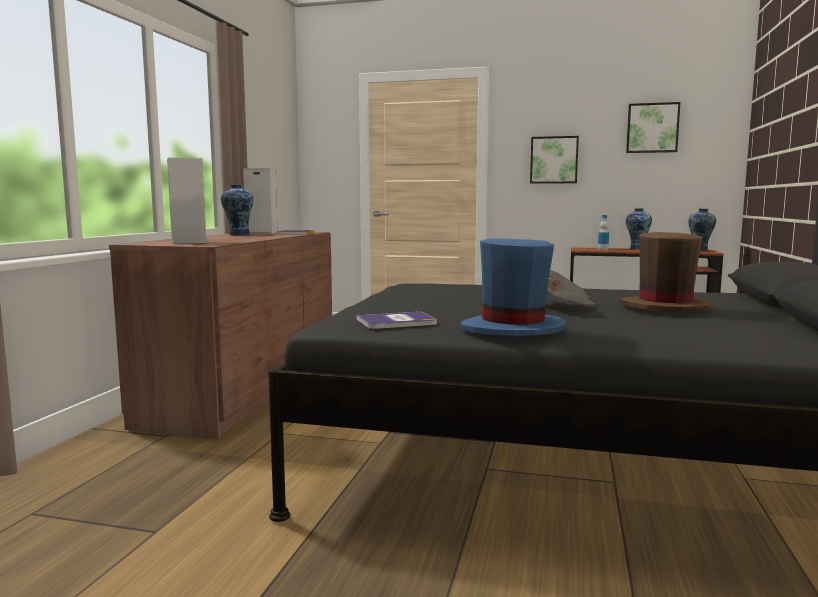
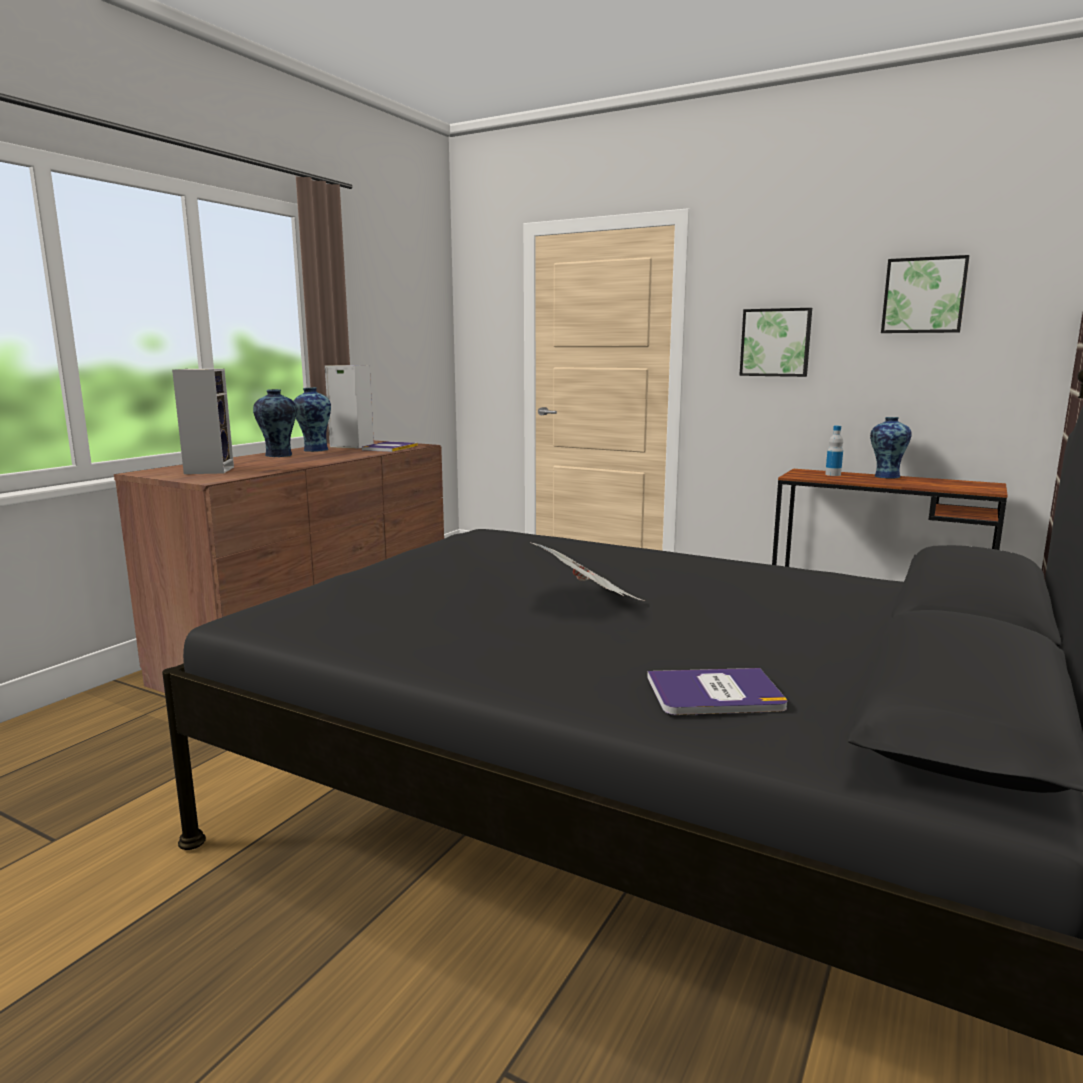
camera: 15 degrees right, 5 degrees up
book [357,312,437,329] -> book moved to [647,668,787,715]
blue hat [461,239,566,336] -> none
brown hat [621,232,712,311] -> none
vase [688,208,716,251] -> vase moved to [253,389,297,457]

